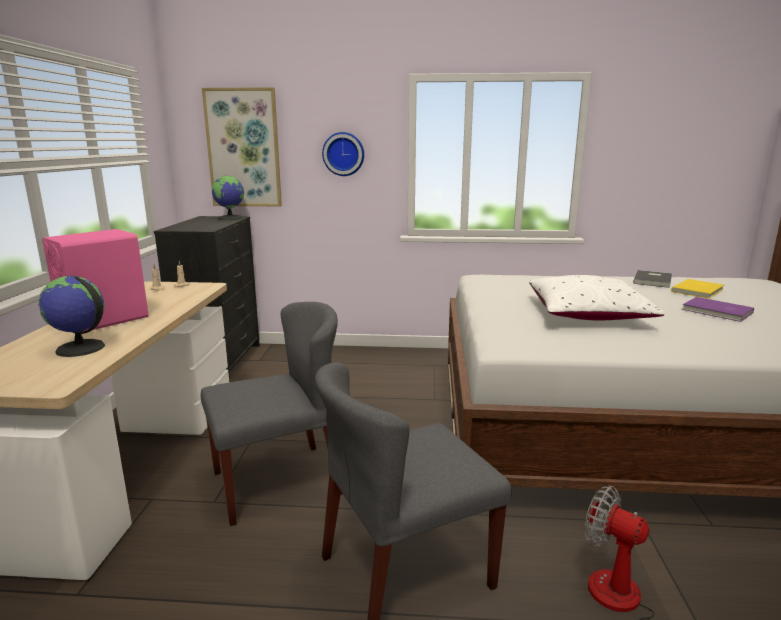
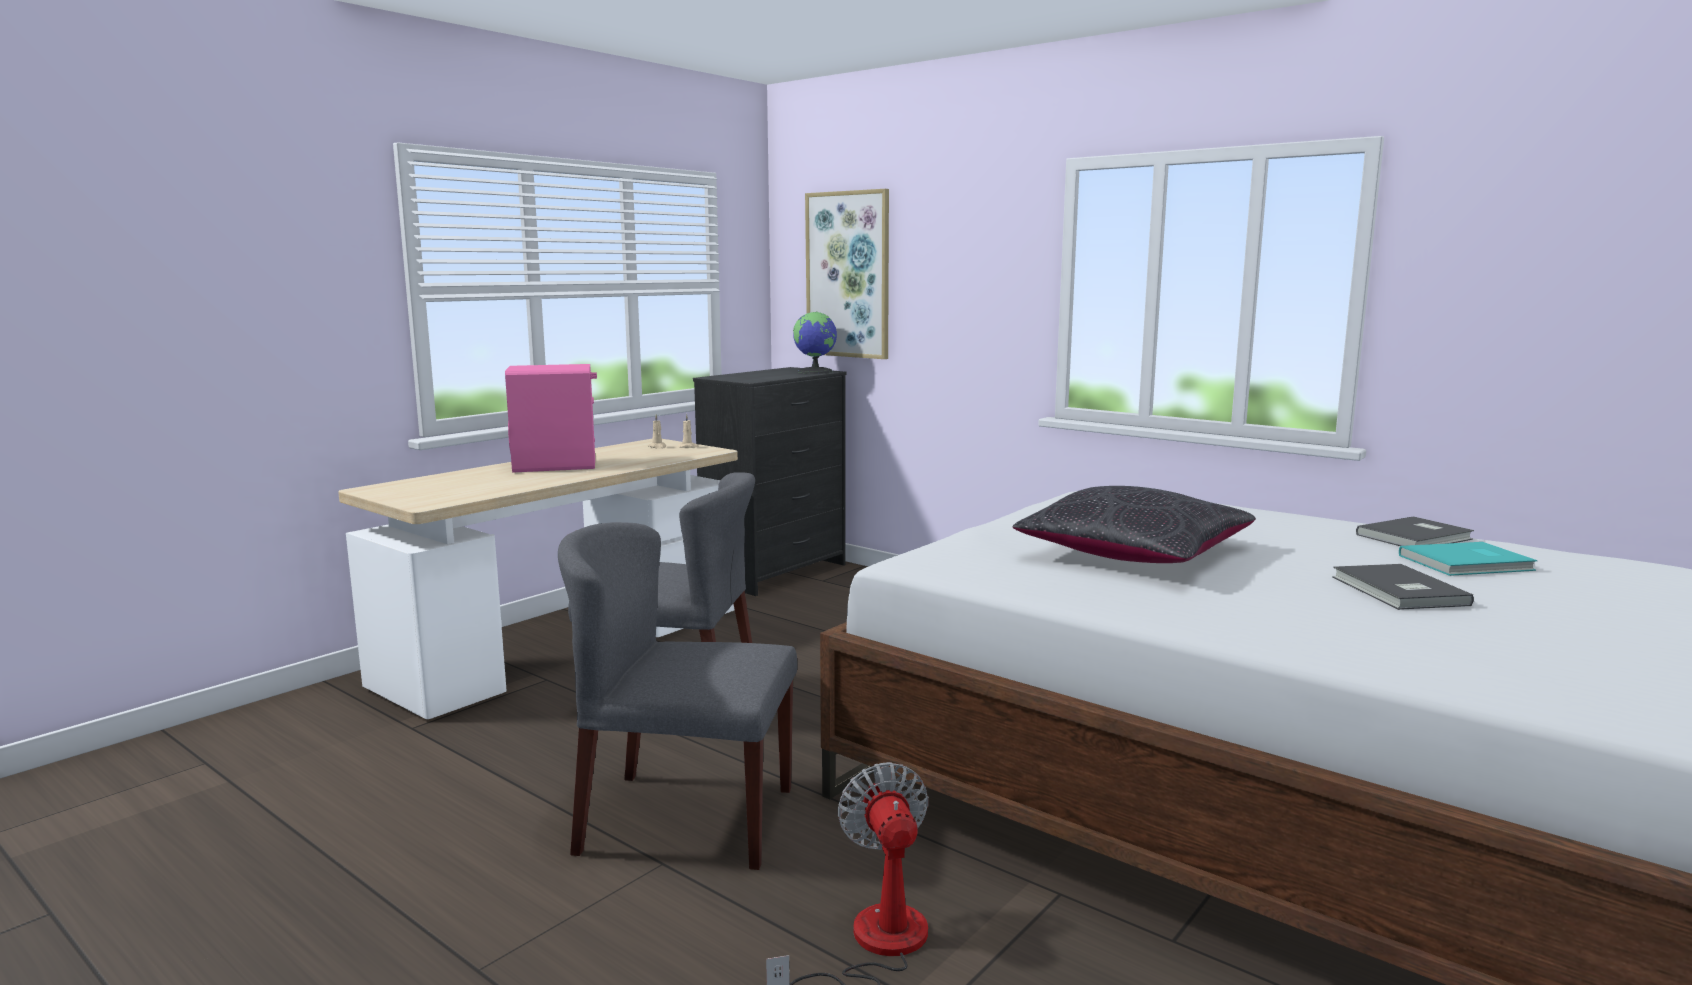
camera: 35 degrees right, 5 degrees down
globe [38,276,105,357] -> none
wall clock [322,132,364,176] -> none
white pillow [529,275,664,320] -> black pillow [1012,486,1256,563]
yellow book [671,279,724,299] -> turquoise book [1399,542,1538,576]
purple book [682,297,754,322] -> grey book [1332,564,1474,610]

